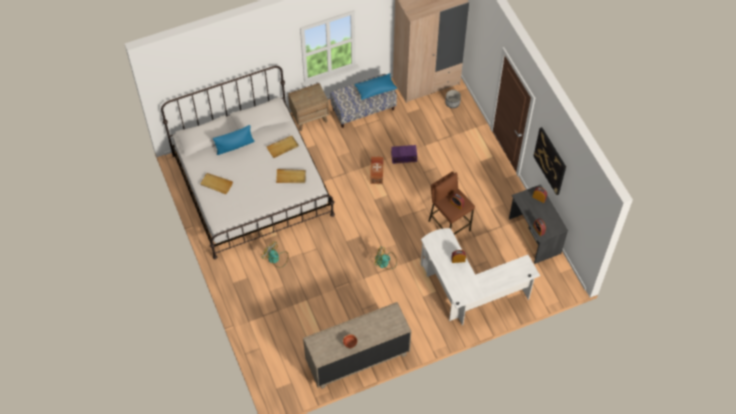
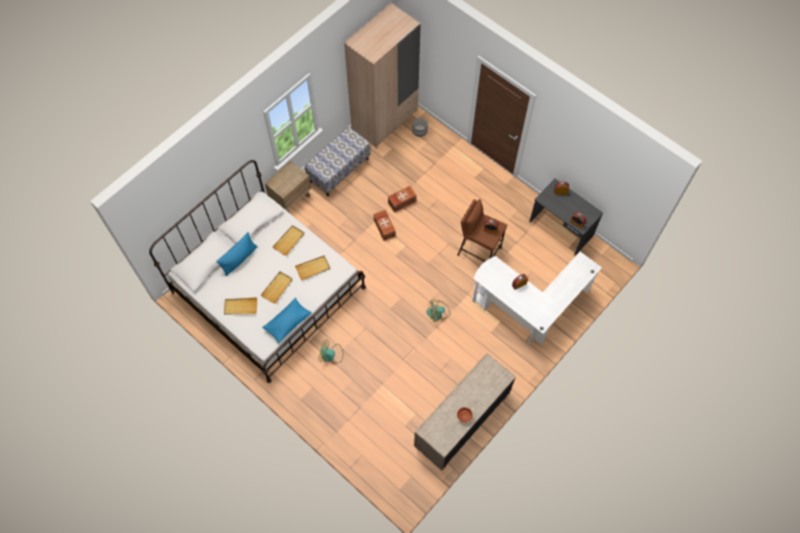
camera: 25 degrees left, 5 degrees up
blue pillow [354,73,397,100] -> blue pillow moved to [262,298,312,344]
purple storage box [391,145,417,164] -> brown storage box [388,186,417,213]
picture [533,127,566,195] -> none
none -> beige tray [261,272,293,304]

